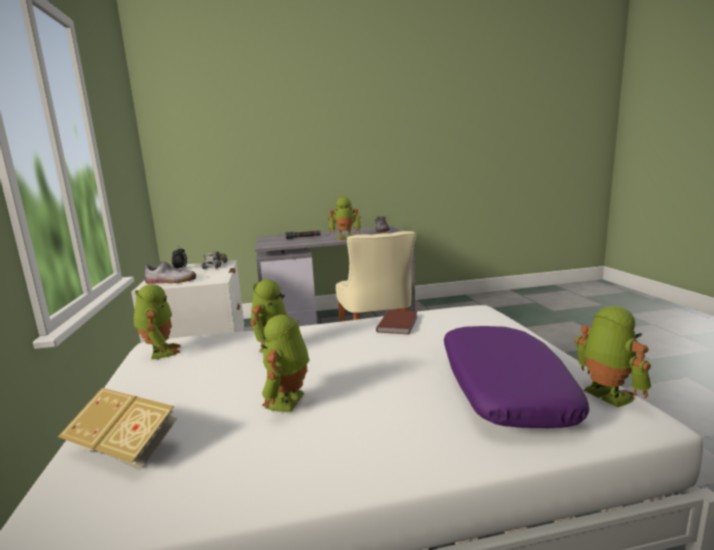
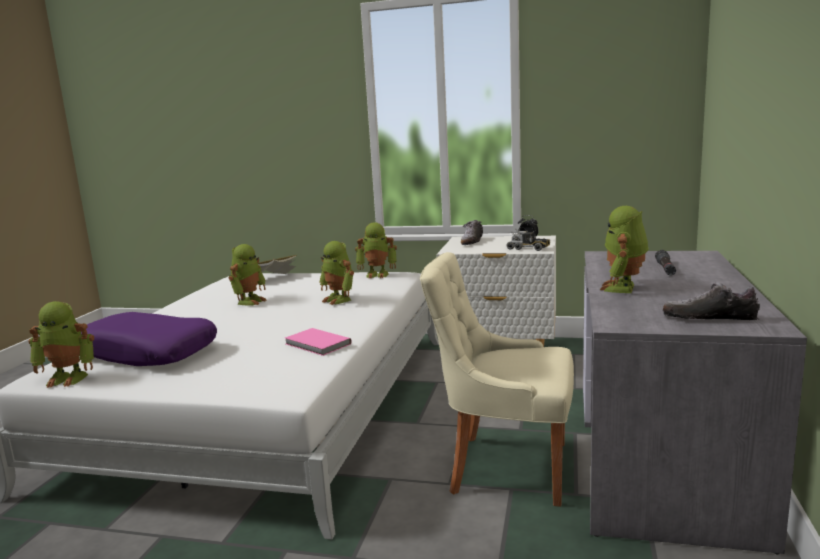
camera: 115 degrees right, 0 degrees up
toy robot [261,315,310,412] -> toy robot turned 75 degrees clockwise [229,244,267,306]
brown book [376,310,418,335] -> pink book [285,328,352,356]

